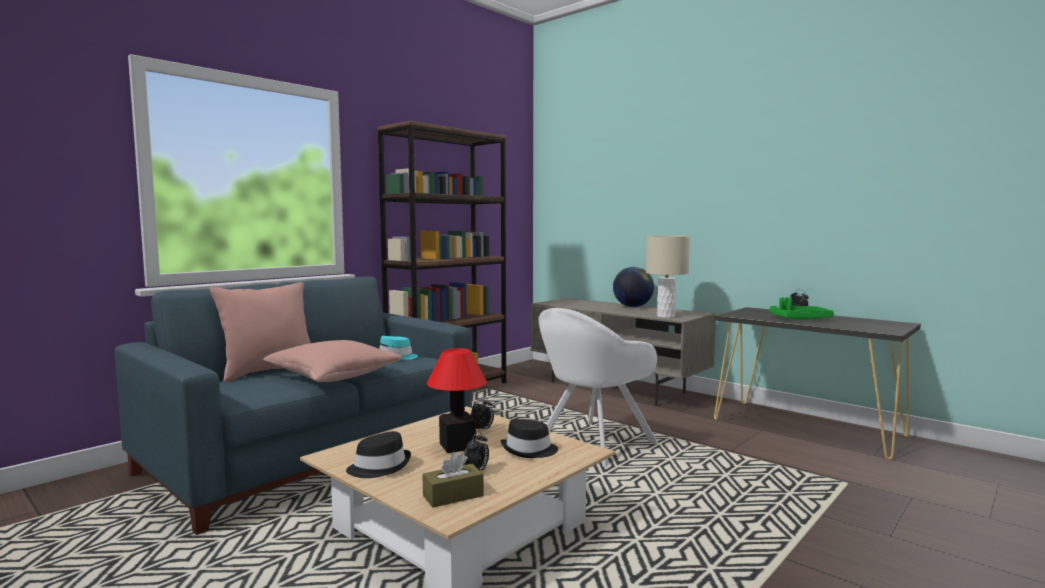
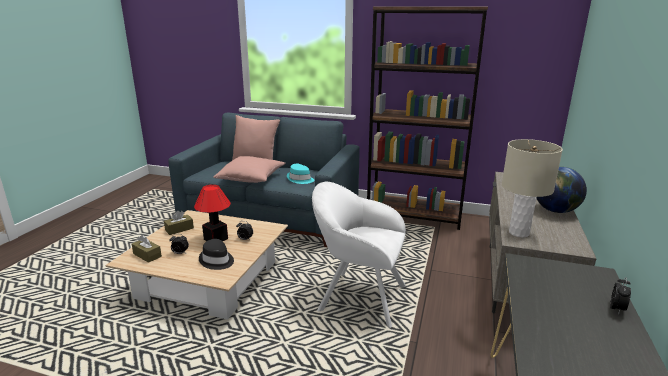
camera: 65 degrees right, 15 degrees up
black hat [346,431,411,478] -> brown tissue box [164,211,194,235]
green tray [770,297,834,320] -> none

